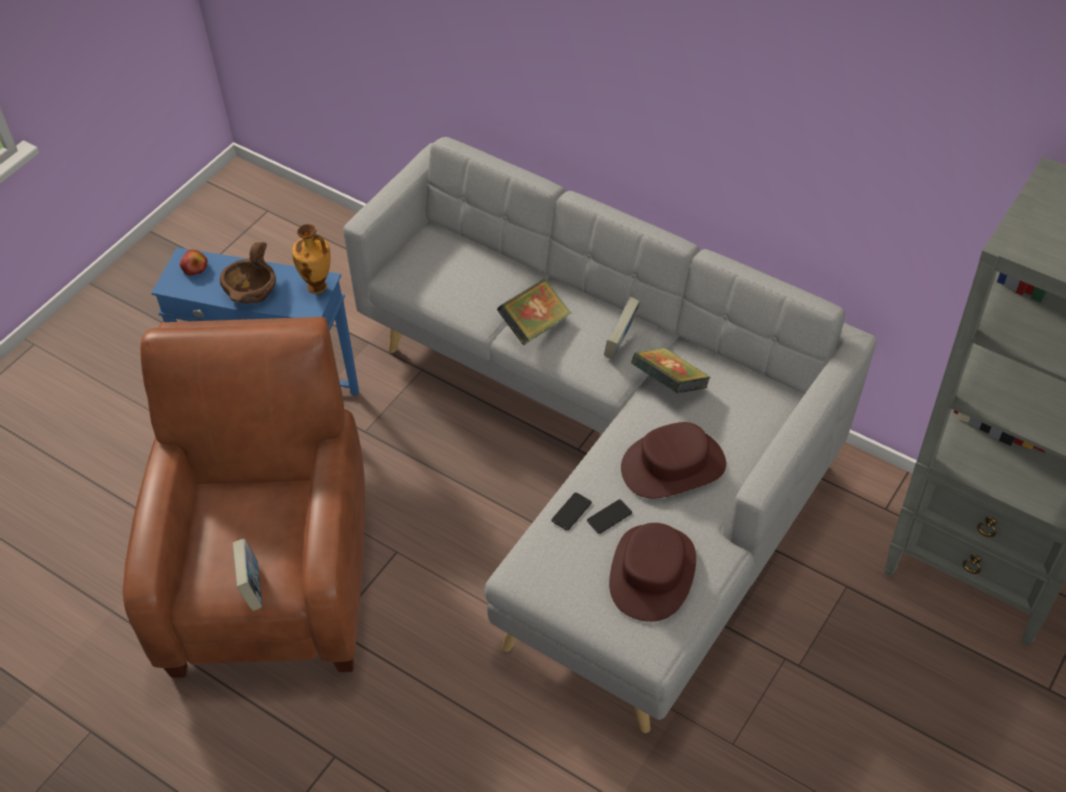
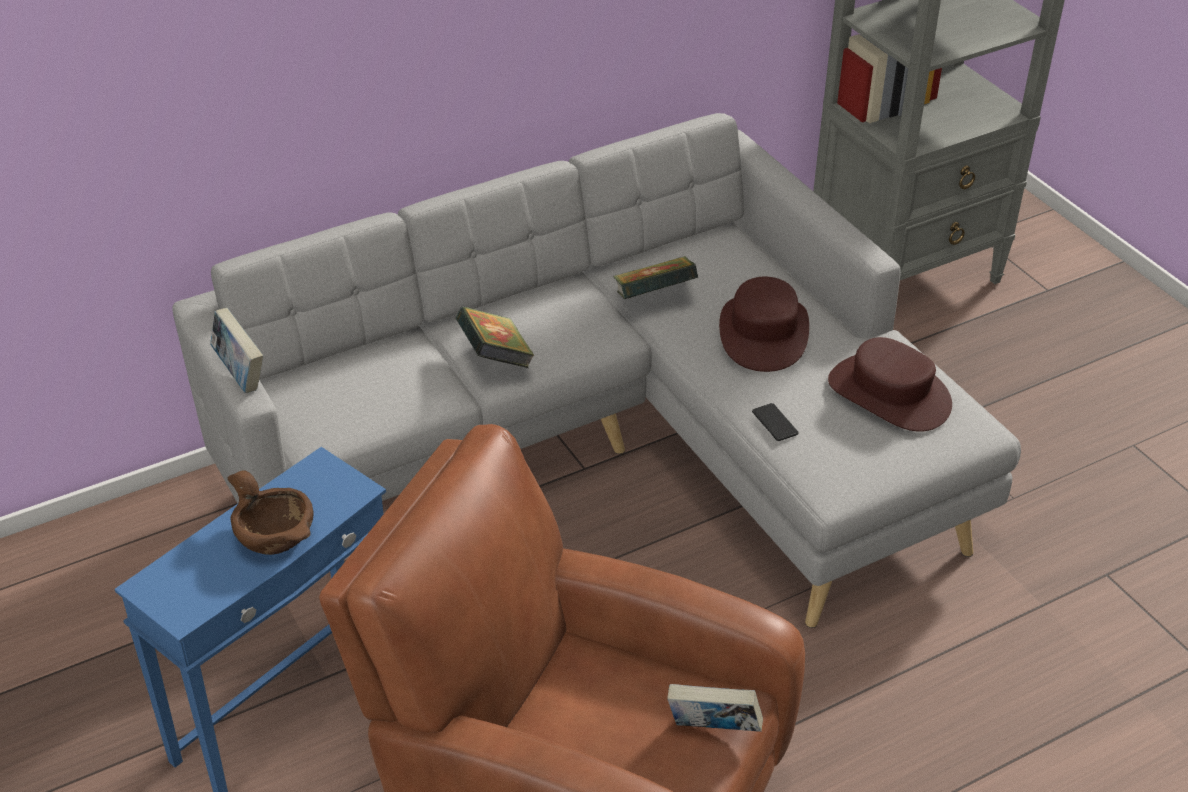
camera: 65 degrees left, 10 degrees down
apple [180,249,207,276] -> none
vase [292,224,331,294] -> none
phone [587,499,632,534] -> none
book [604,297,640,360] -> book moved to [210,308,263,393]

